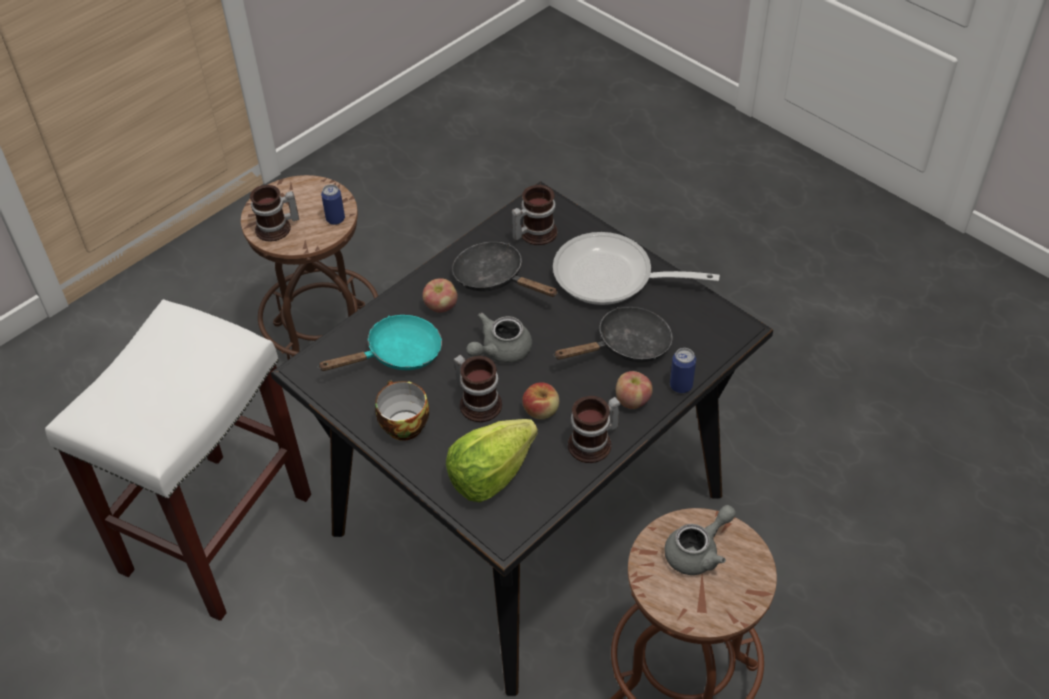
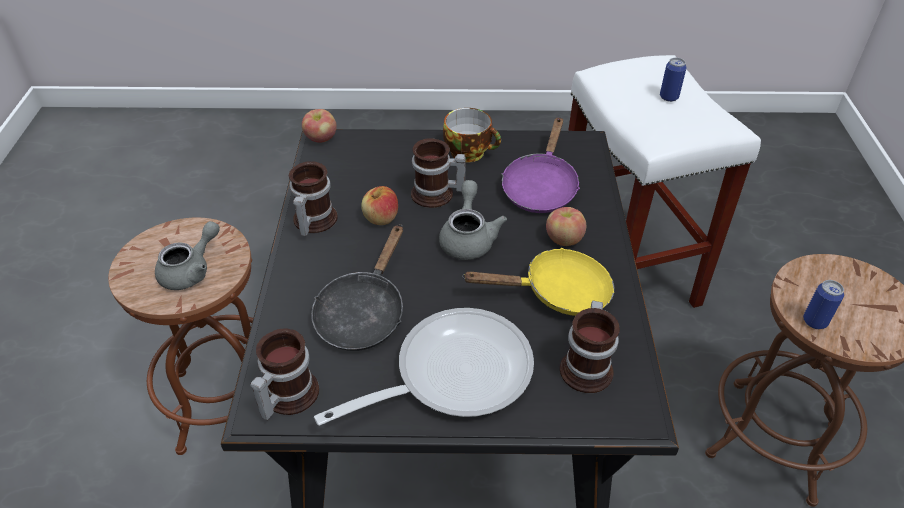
camera: 135 degrees right, 5 degrees down
mug [250,185,299,242] -> mug moved to [250,328,319,420]
turquoise frying pan [318,315,442,371] -> purple frying pan [502,117,580,213]
lettuce [446,419,538,502] -> none
black frying pan [452,242,558,297] -> yellow frying pan [462,248,614,316]
apple [616,371,653,409] -> apple moved to [302,109,337,143]
grey teapot [664,505,736,575] -> grey teapot turned 150 degrees counterclockwise [155,221,220,290]
can [670,348,696,393] -> can moved to [660,58,687,102]

